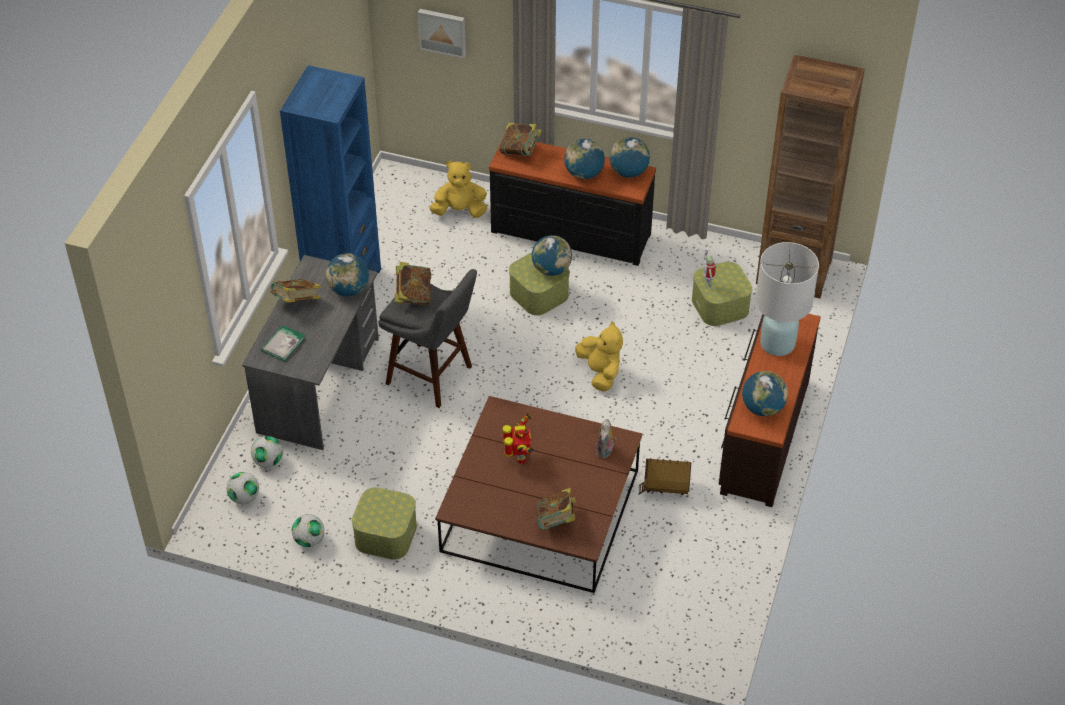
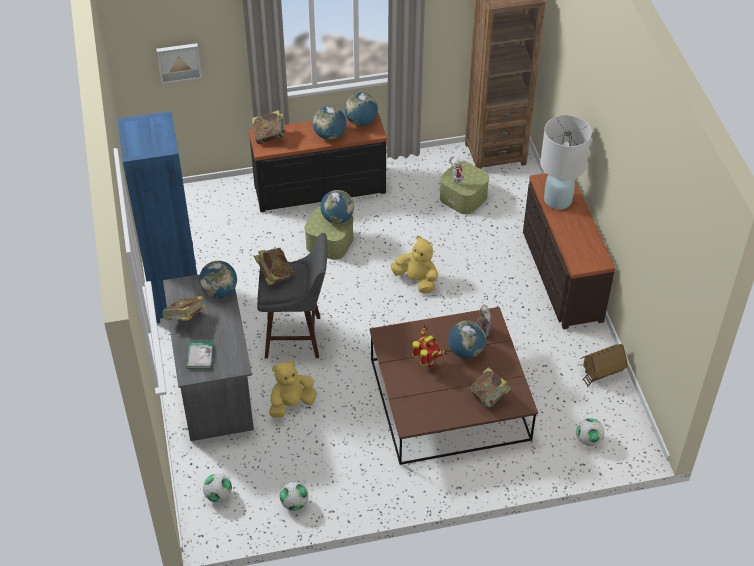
camera: 30 degrees left, 0 degrees up
football [251,436,283,468] -> football moved to [576,418,604,446]
storage box [352,487,417,560] -> none
yellow plush toy [429,161,487,218] -> yellow plush toy moved to [269,360,316,418]
toy house [638,458,691,495] -> toy house moved to [581,344,628,387]
globe [742,371,788,416] -> globe moved to [448,321,486,358]

